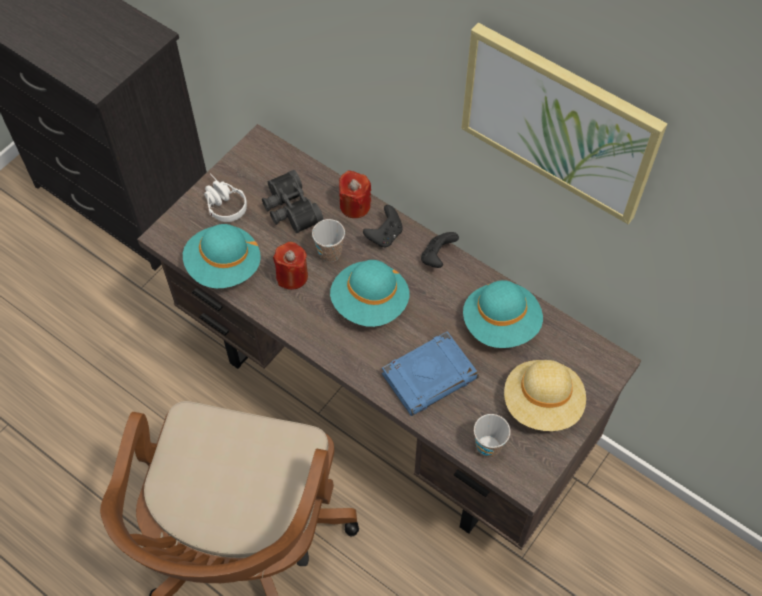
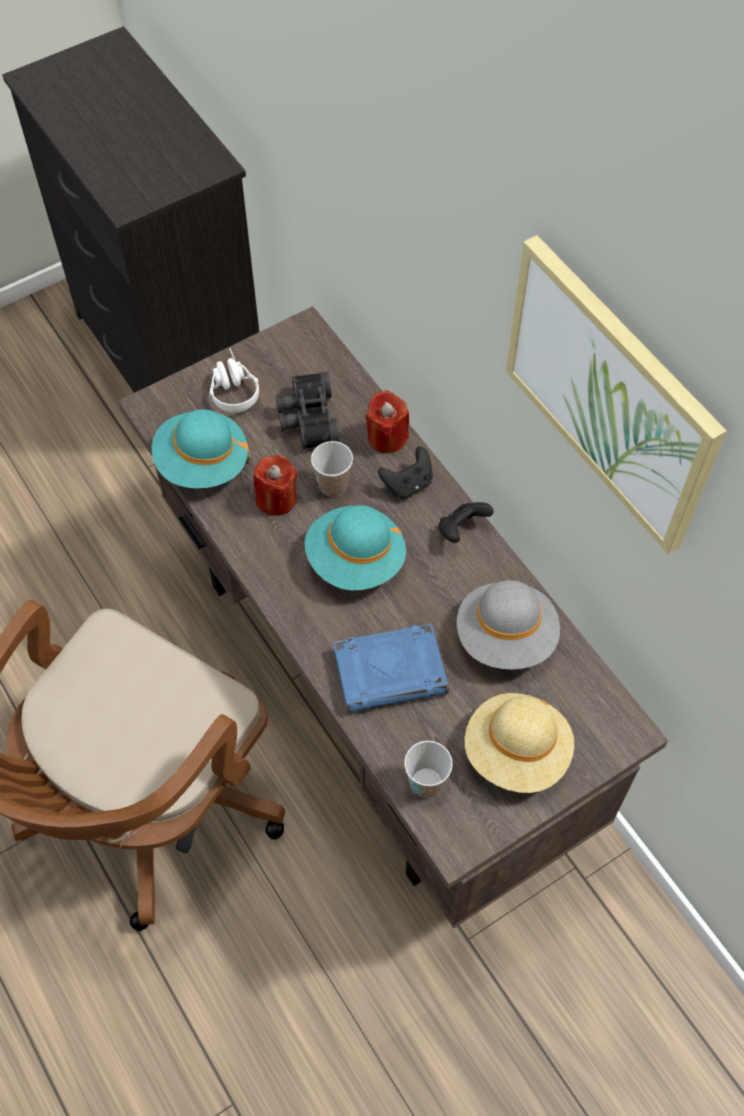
camera: 20 degrees right, 0 degrees up
turquoise hat [463,280,543,348] -> grey hat [457,580,560,669]

